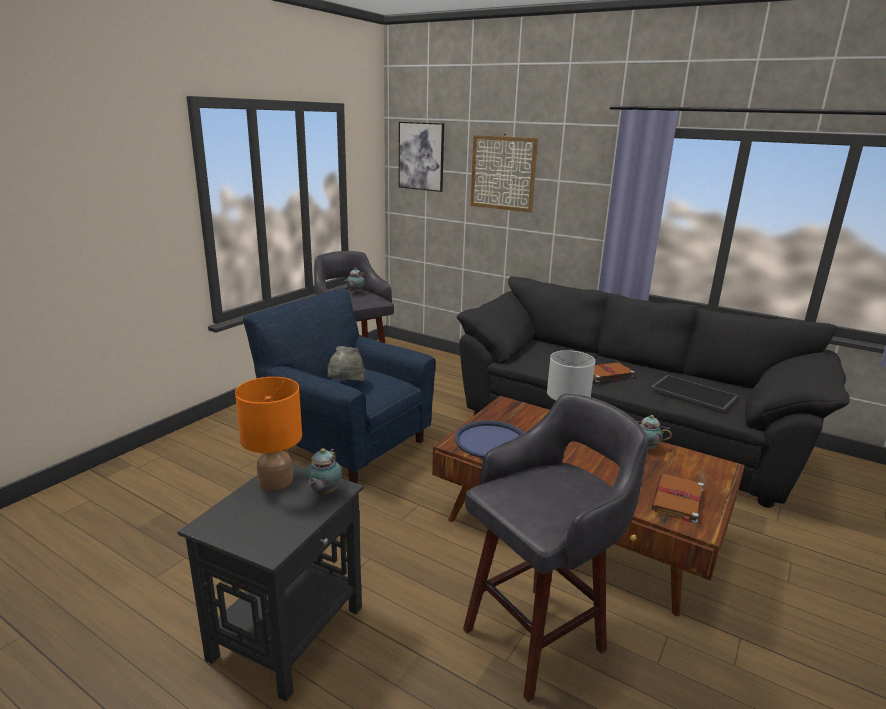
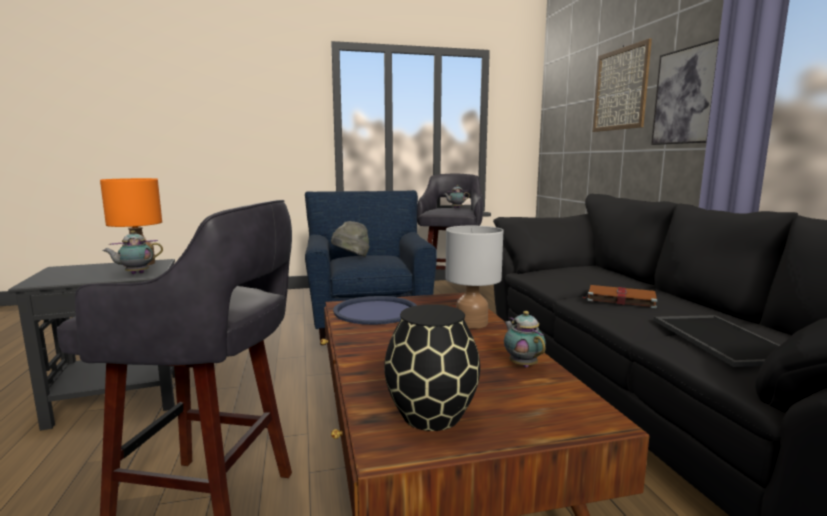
camera: 45 degrees right, 10 degrees down
picture [399,122,444,192] -> picture moved to [651,38,719,145]
brown book [651,474,704,525] -> black vase [384,304,480,431]

